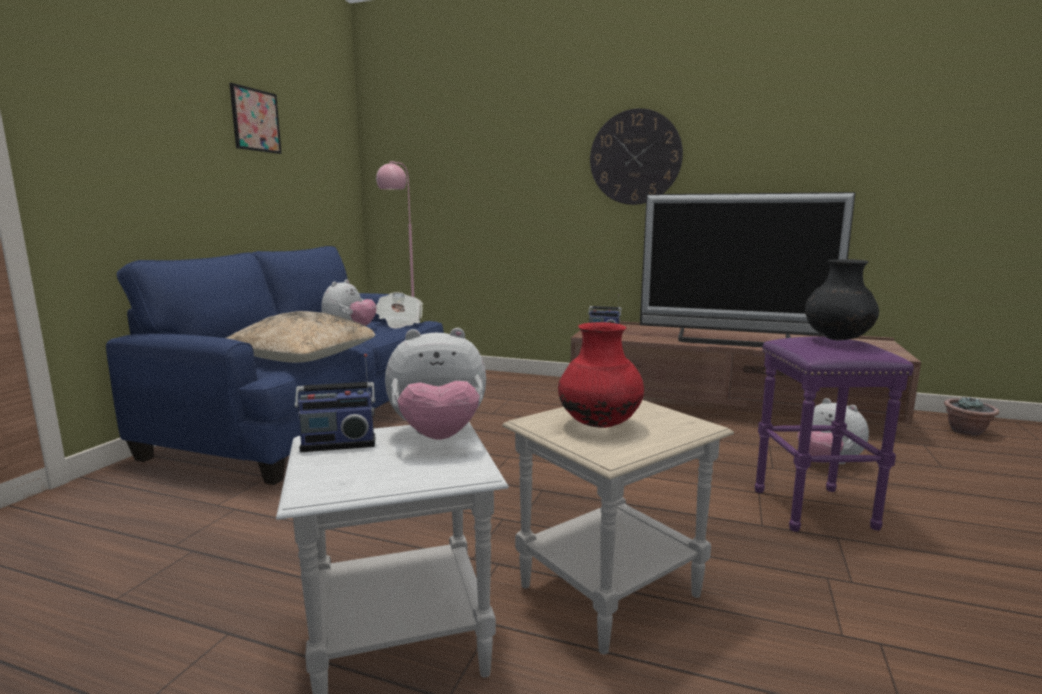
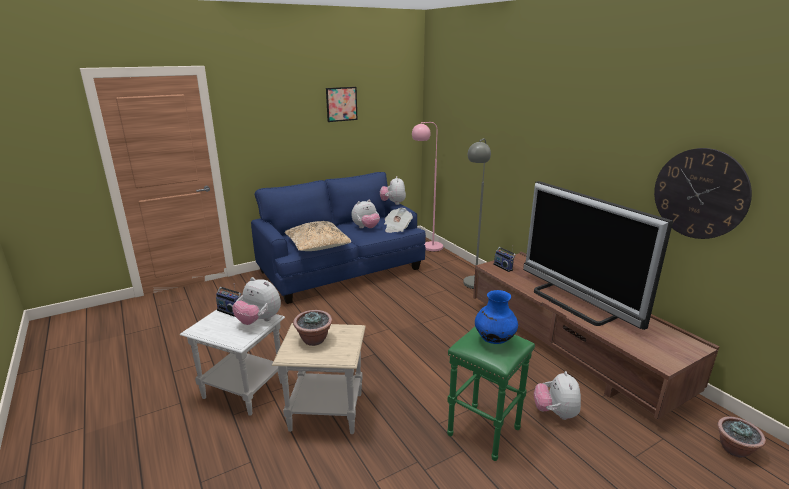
camera: 40 degrees right, 10 degrees up
red vase [558,322,644,428] -> potted plant [293,310,332,346]
wall clock [590,108,683,205] -> wall clock moved to [654,148,752,239]
purple stool [755,336,914,532] -> green stool [447,327,535,461]
black vase [805,259,879,340] -> blue vase [475,290,518,344]
none -> plush toy [380,176,406,205]
none -> grey floor lamp [463,138,491,289]

